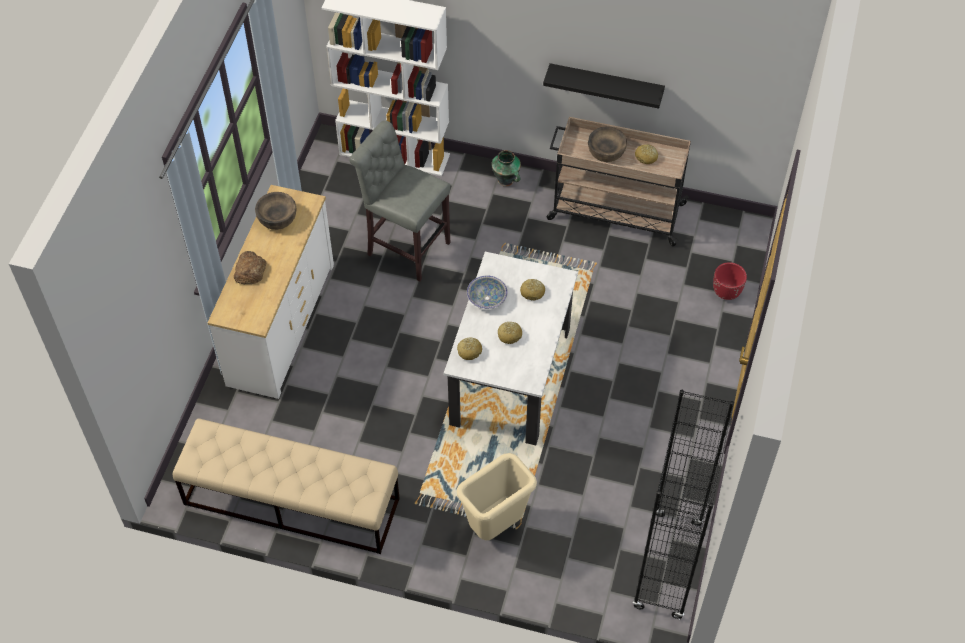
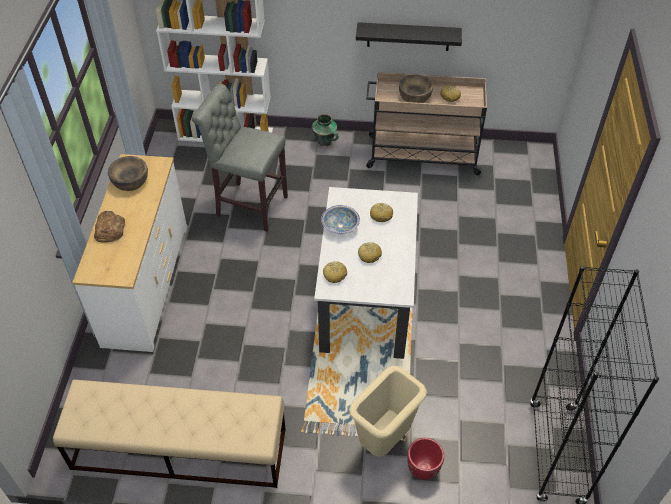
camera: 10 degrees left, 5 degrees down
red planter [713,262,747,300] -> red planter moved to [407,438,444,480]

